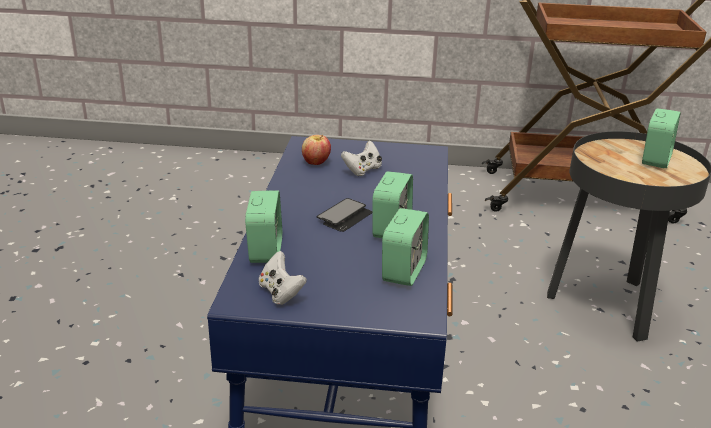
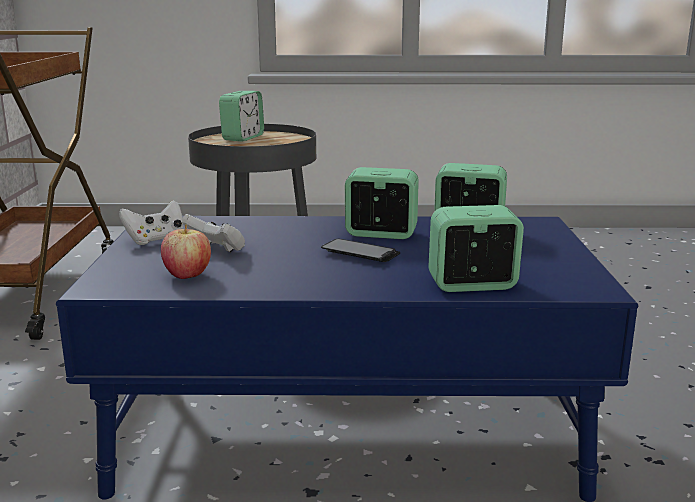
camera: 95 degrees left, 10 degrees down
white game controller [259,251,307,305] -> white game controller moved to [119,200,183,245]
alarm clock [642,108,681,168] -> alarm clock turned 90 degrees clockwise [219,91,264,142]

